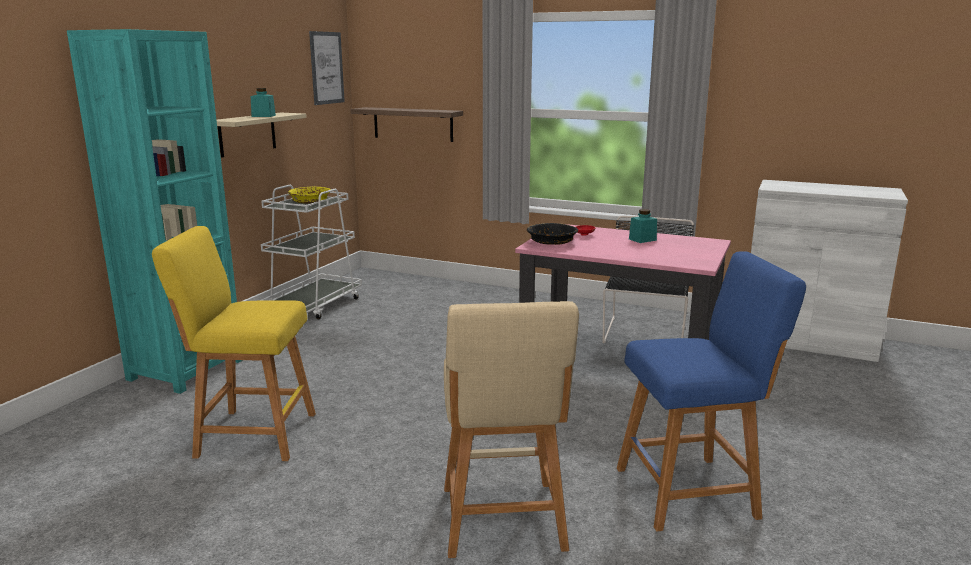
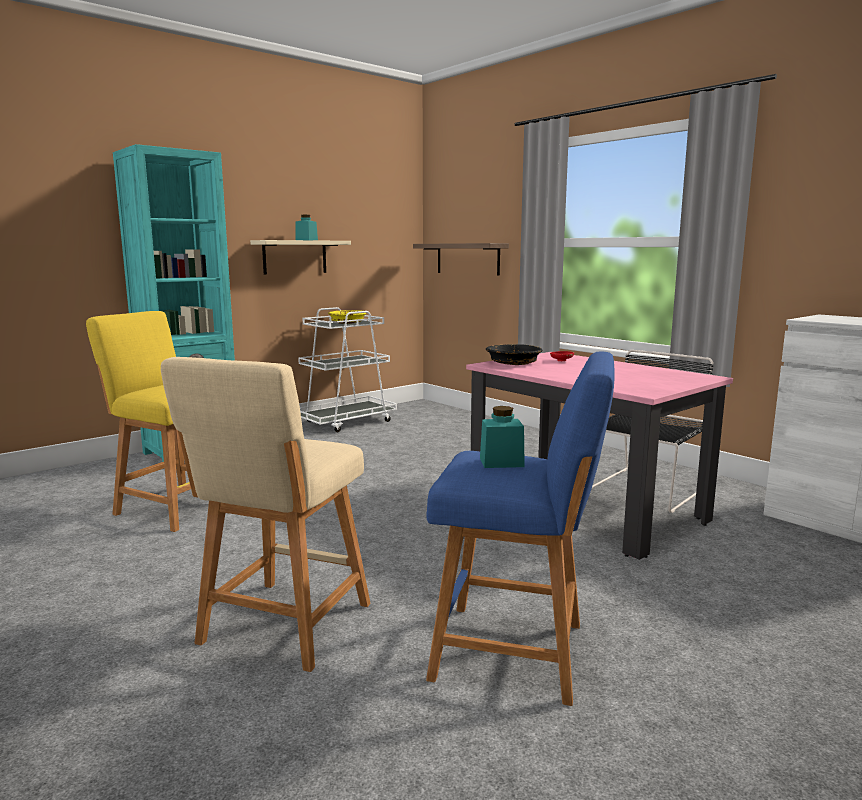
camera: 25 degrees right, 5 degrees down
picture [309,31,345,105] -> none
turquoise jar [629,209,657,243] -> turquoise jar moved to [480,406,525,468]

